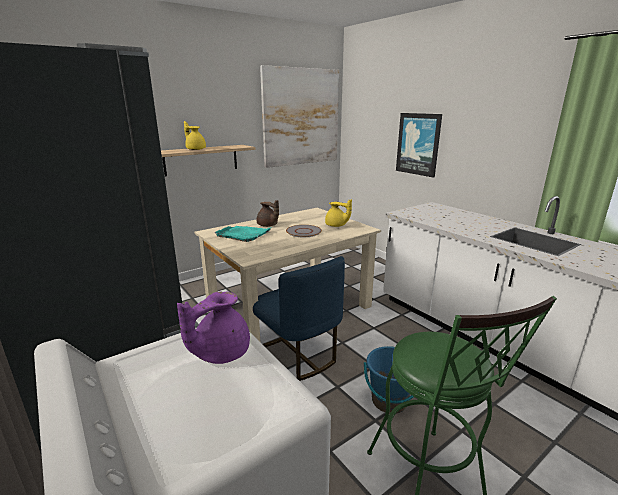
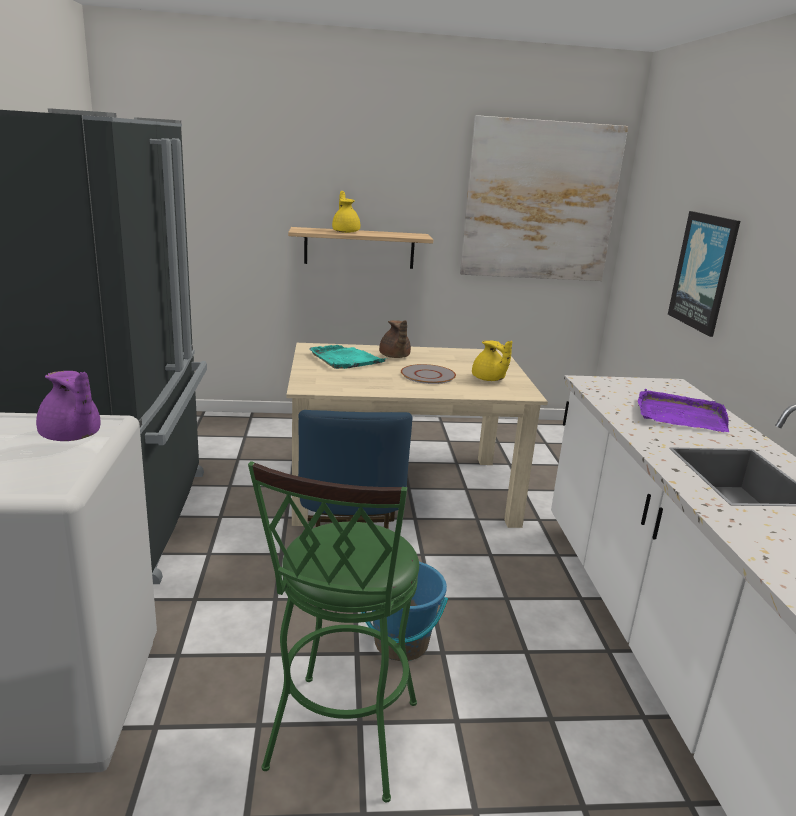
camera: 30 degrees right, 0 degrees up
purple teapot [177,291,250,364] -> purple teapot turned 120 degrees counterclockwise [36,371,101,441]
none -> purple tray [638,389,729,432]

